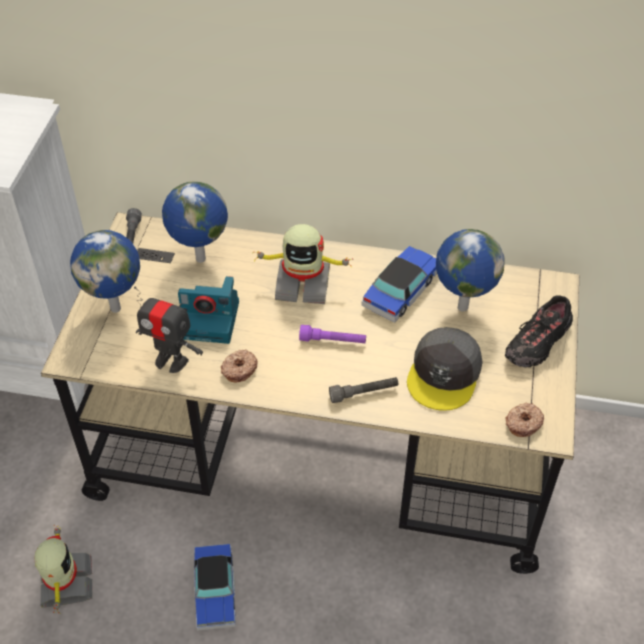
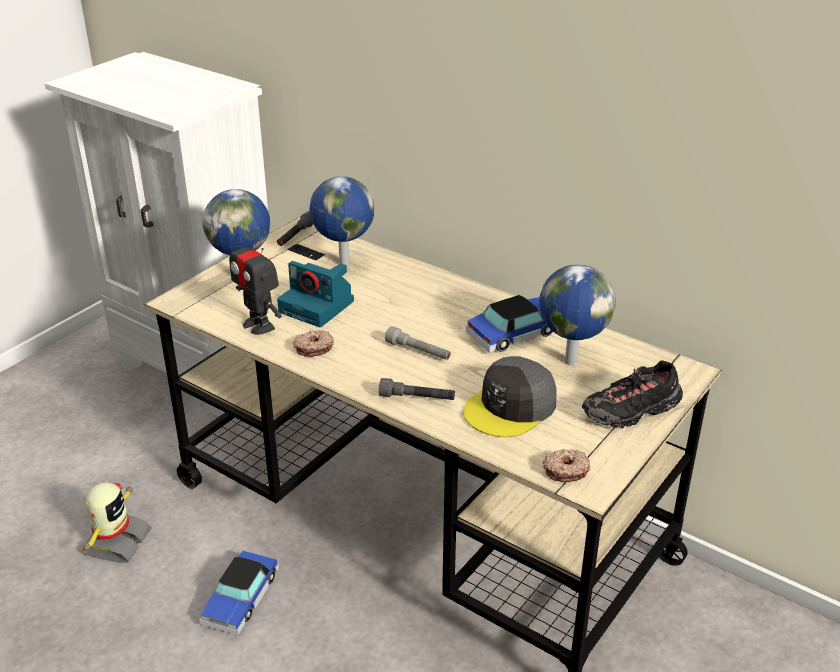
camera: 25 degrees right, 15 degrees down
toy robot [253,224,353,304] -> none
purple flashlight [299,325,366,343] -> grey flashlight [385,326,451,360]

